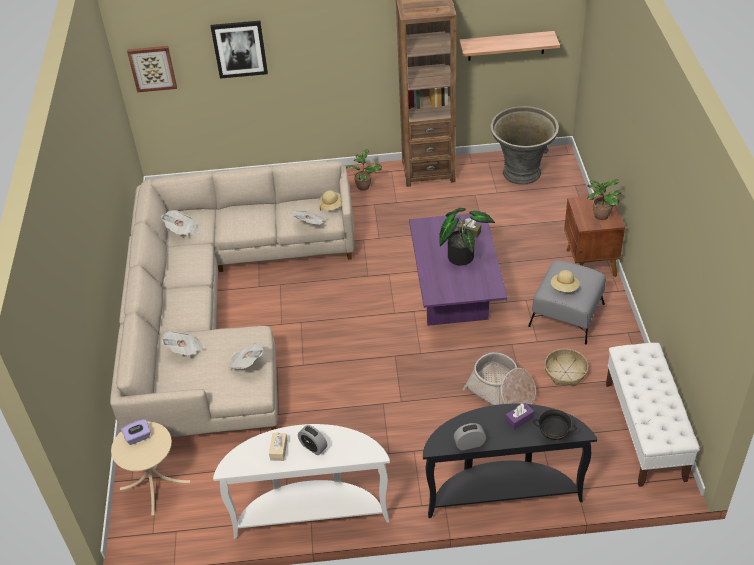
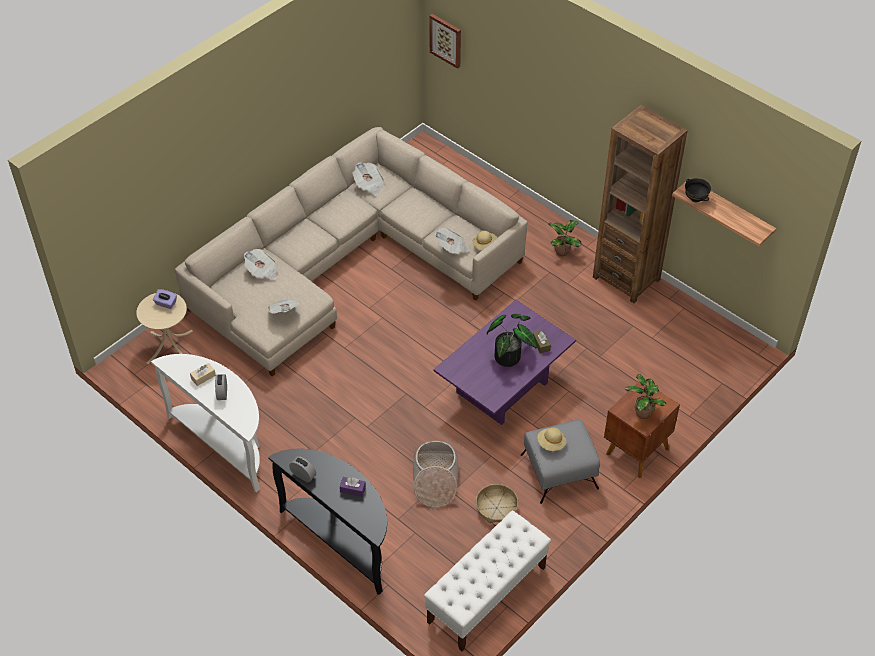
camera: 45 degrees right, 5 degrees up
picture [211,21,268,79] -> none
grey planter [491,106,559,185] -> none
black bowl [533,409,577,440] -> black bowl moved to [685,178,711,202]

